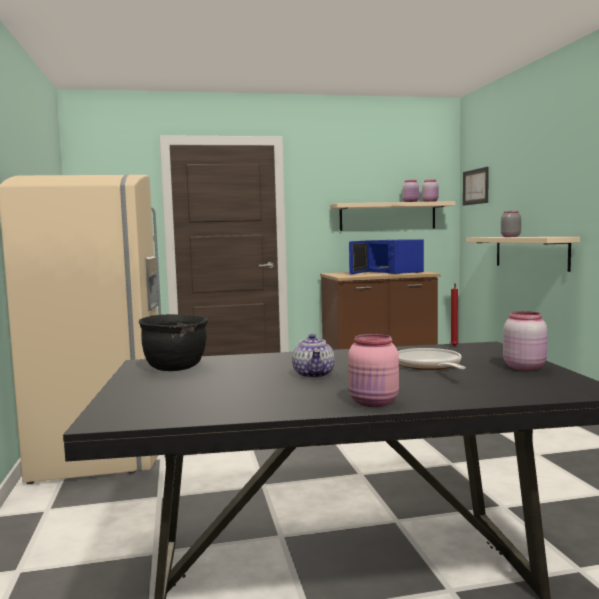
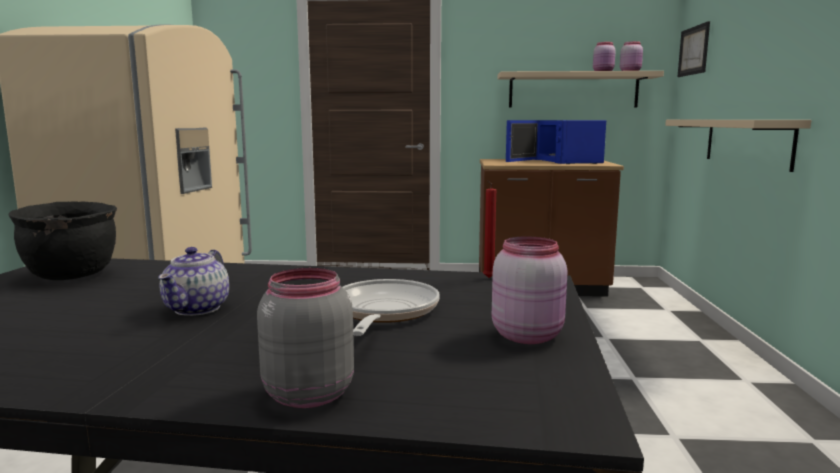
camera: 15 degrees right, 5 degrees up
pink jar [348,334,399,407] -> none
grey jar [501,211,521,237] -> grey jar moved to [257,268,354,408]

